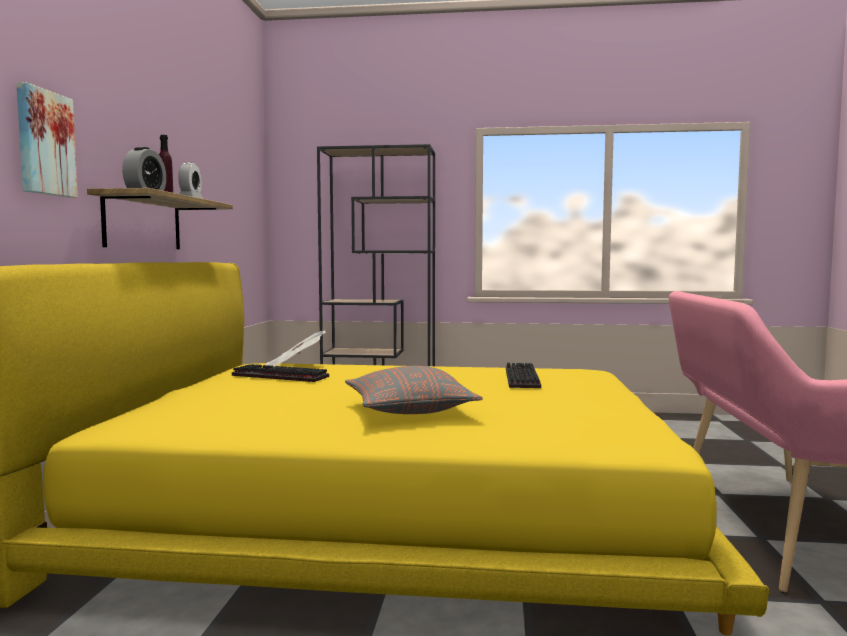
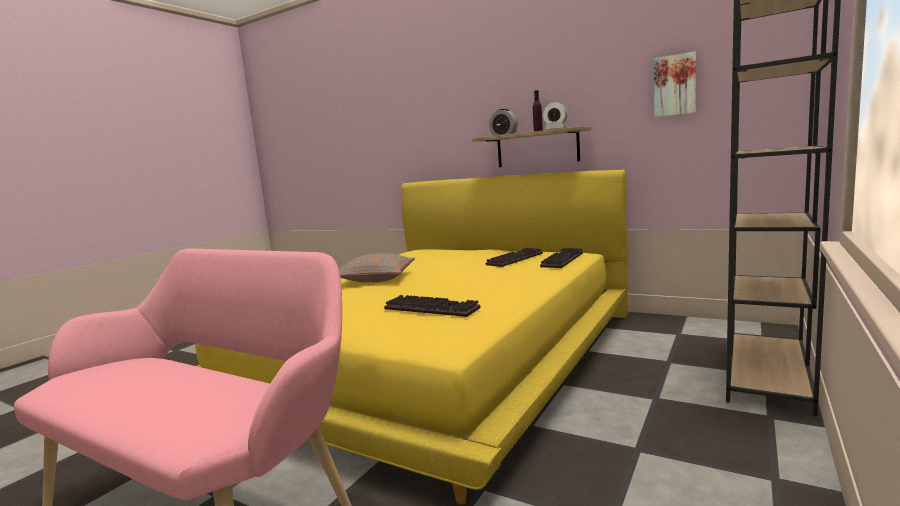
camera: 115 degrees right, 5 degrees up
picture [16,82,78,198] -> picture moved to [654,51,696,117]
newspaper [265,331,326,366] -> keyboard [540,248,583,268]

